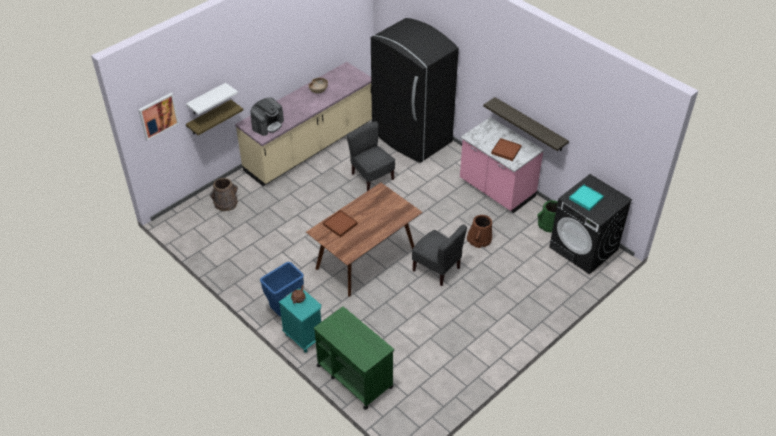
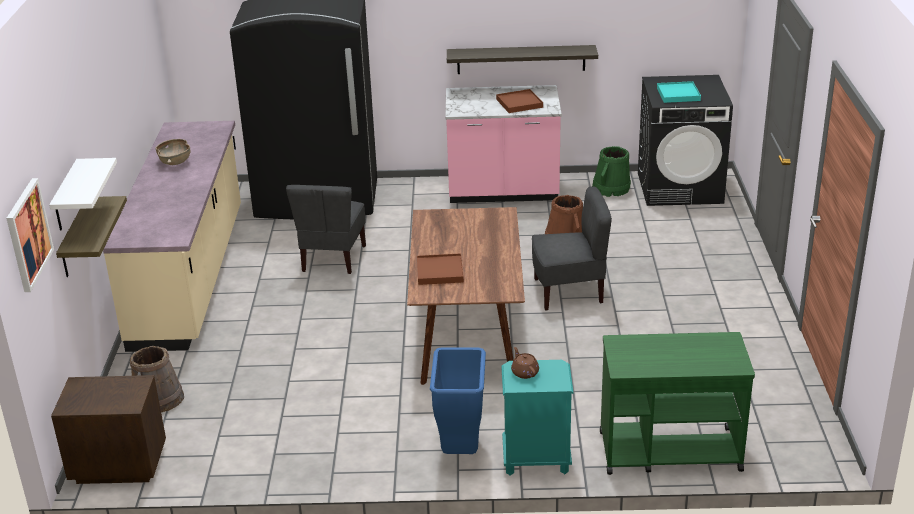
camera: 45 degrees left, 15 degrees down
coffee machine [250,97,284,136] -> none
grey chair [346,121,395,191] -> grey chair turned 90 degrees counterclockwise [286,185,366,274]
none -> brown nightstand [51,375,166,484]

